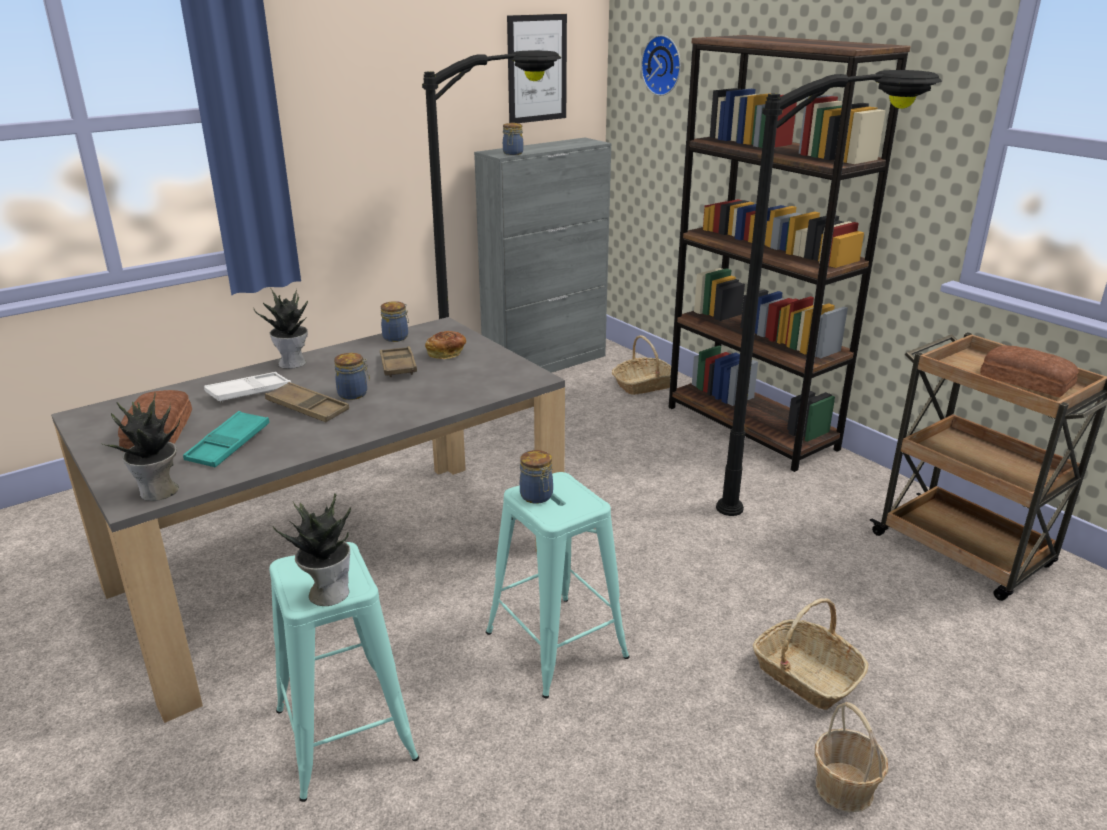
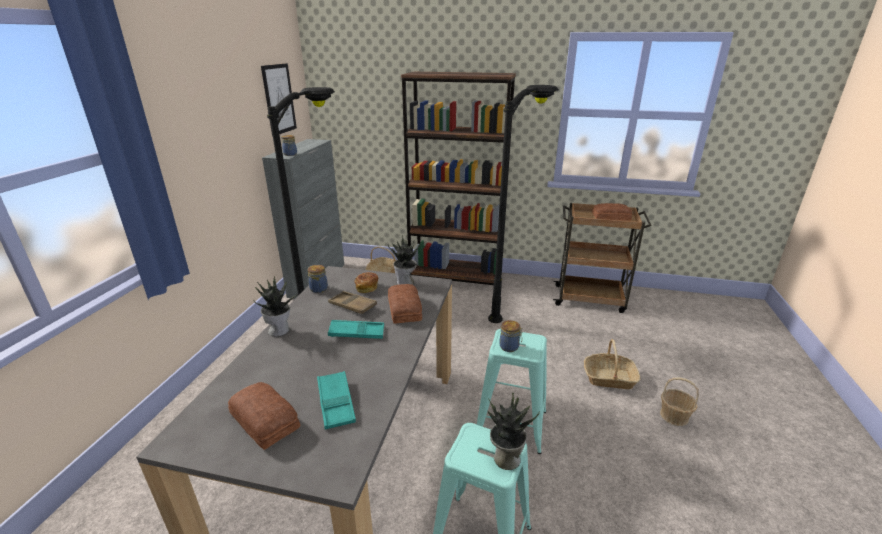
camera: 40 degrees left, 0 degrees up
potted plant [103,394,180,501] -> potted plant moved to [388,236,420,285]
white tray [204,372,291,403] -> none
brown tray [265,382,349,422] -> none
jar [334,353,370,400] -> turquoise tray [328,320,384,339]
wall clock [641,35,681,96] -> none
none -> bread [388,284,422,323]

